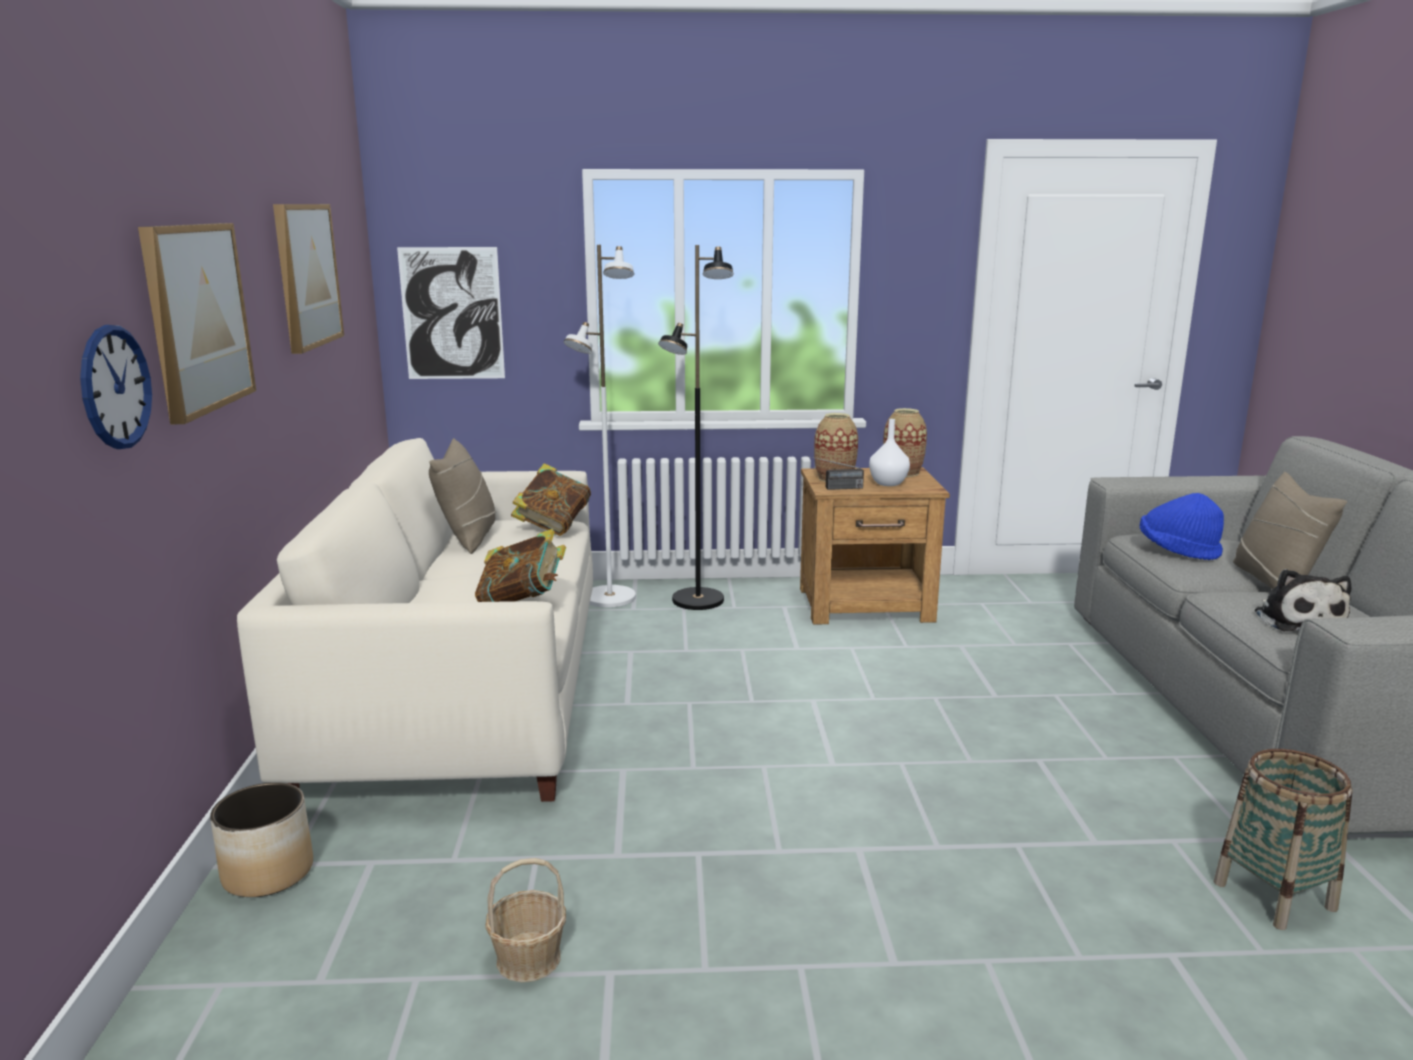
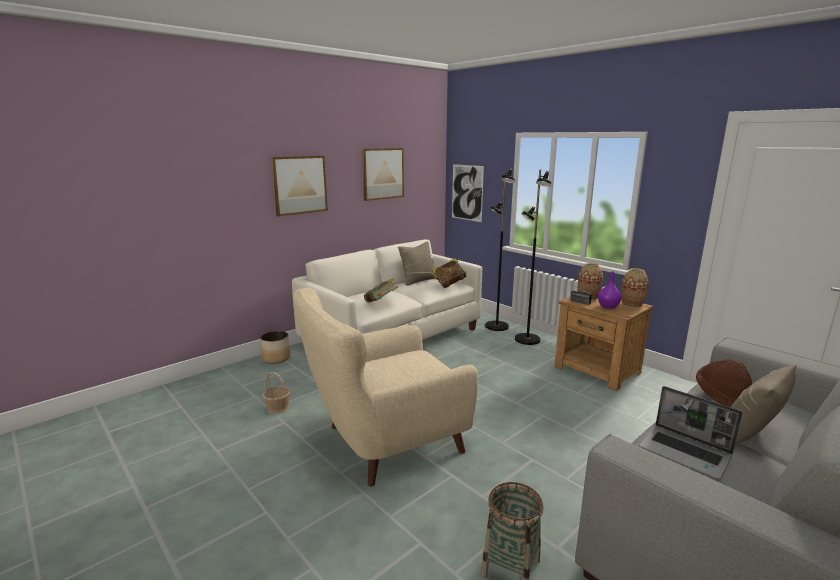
camera: 50 degrees right, 0 degrees up
wall clock [80,325,152,449] -> none
white floor lamp [563,245,636,608] -> black floor lamp [485,167,515,331]
white vase [869,419,910,486] -> purple vase [598,271,622,309]
blue hat [1140,493,1224,560] -> brown hat [696,359,752,407]
plush toy [1254,569,1351,631] -> laptop [639,386,743,479]
none -> beige armchair [293,288,478,487]

